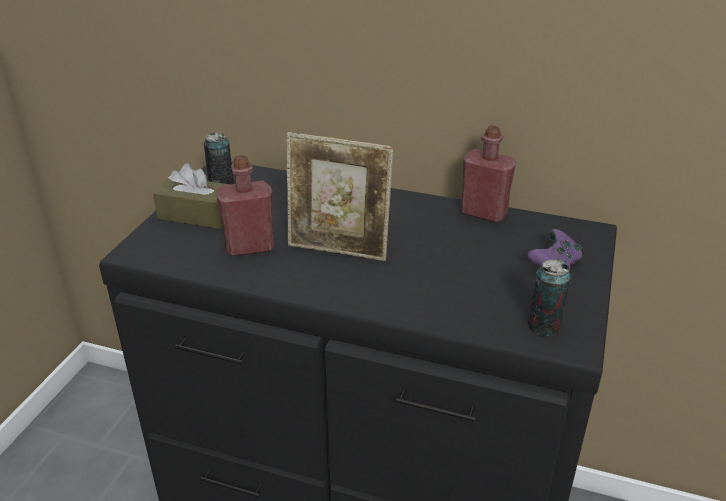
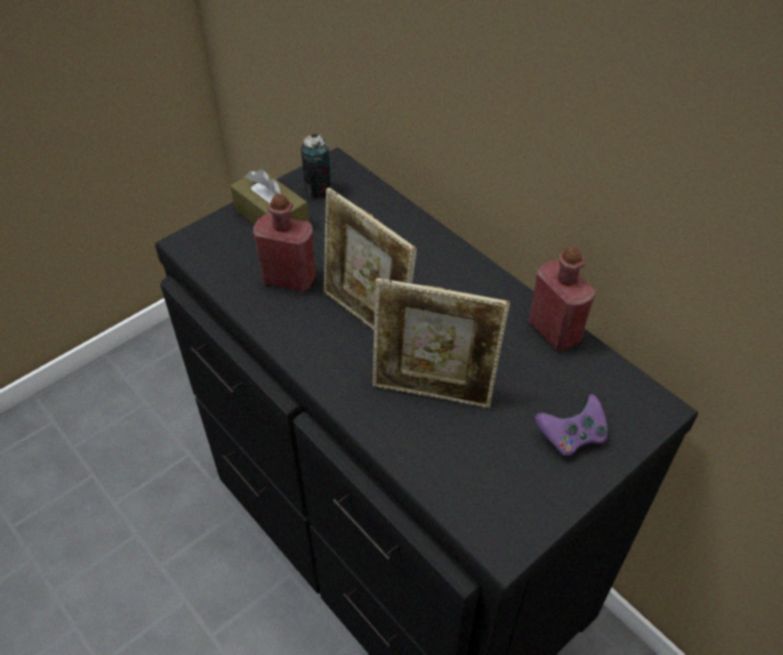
camera: 30 degrees right, 15 degrees up
can [528,260,571,336] -> none
none -> picture frame [372,278,510,408]

